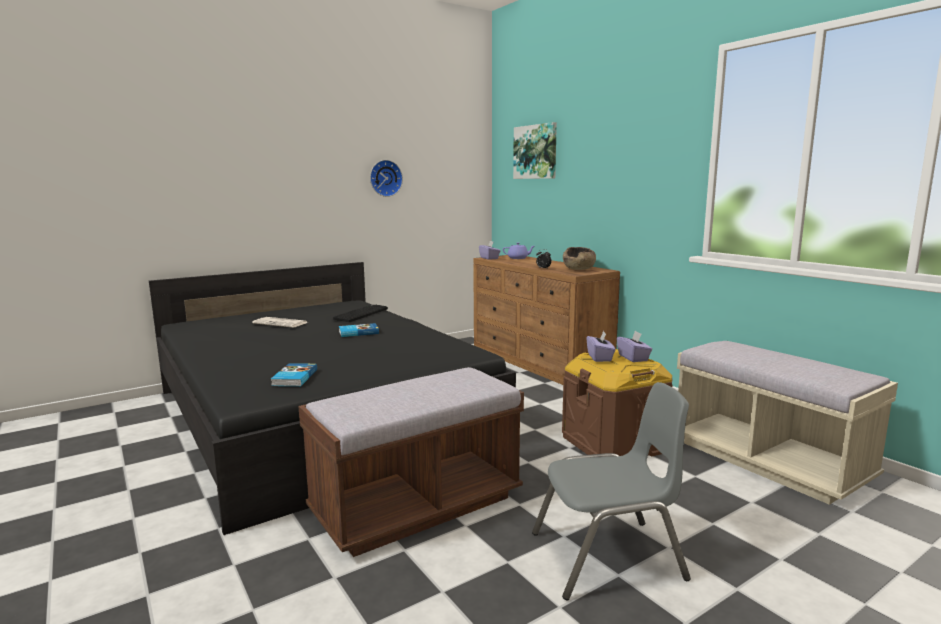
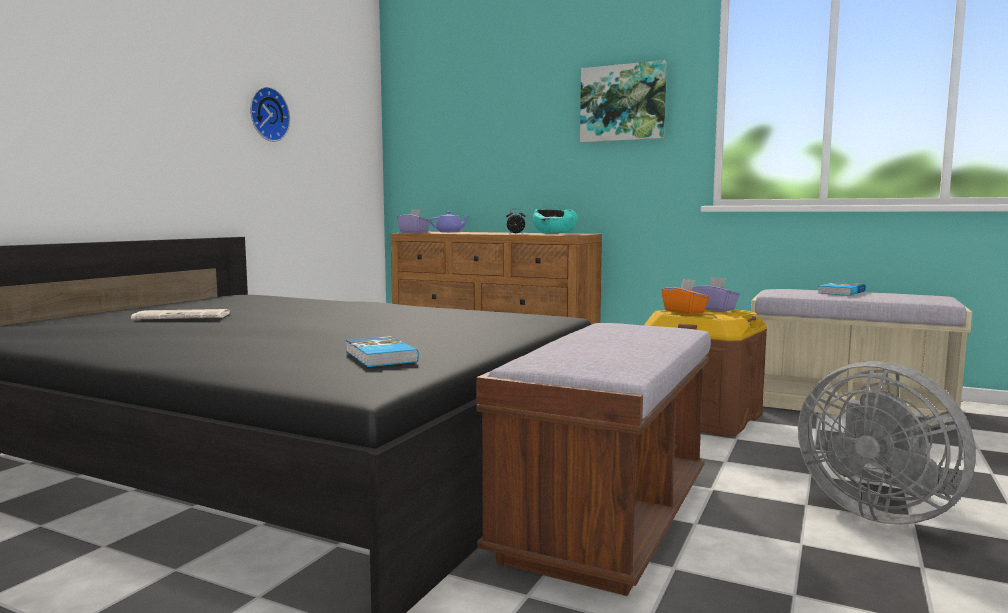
camera: 30 degrees left, 5 degrees down
keyboard [333,305,388,322] -> none
book [339,323,379,337] -> book moved to [818,282,866,296]
picture [513,122,557,179] -> picture moved to [580,60,667,143]
grey chair [532,382,691,600] -> grey fan [798,361,976,525]
brown bowl [563,247,596,270] -> turquoise bowl [533,209,577,234]
purple tissue box [587,330,615,362] -> orange tissue box [661,279,709,314]

